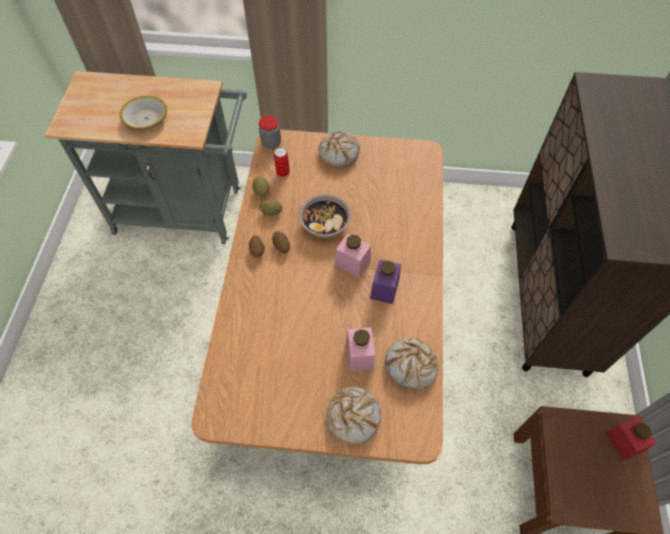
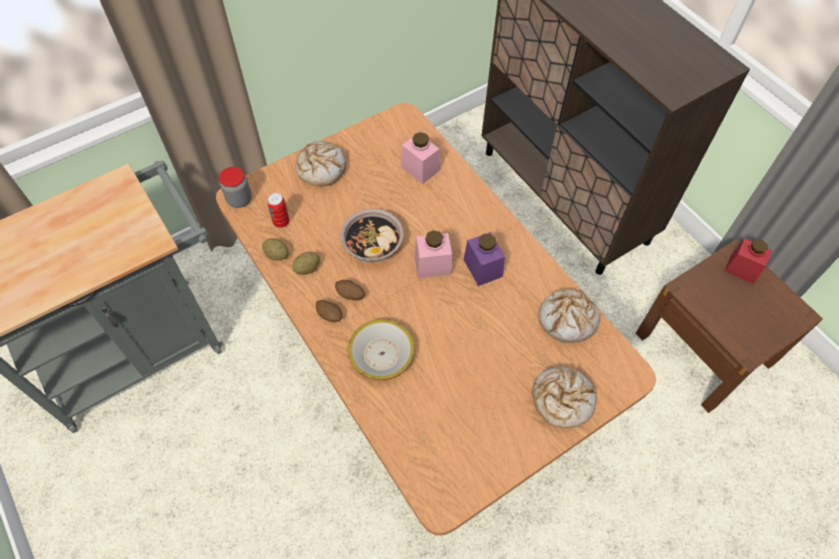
camera: 40 degrees left, 0 degrees up
bowl [120,96,167,130] -> bowl moved to [348,319,415,380]
pink jar [346,327,375,371] -> pink jar moved to [401,132,440,184]

